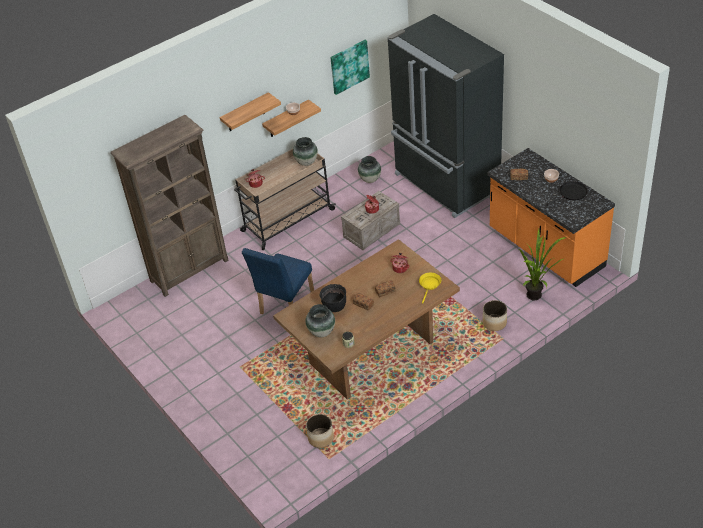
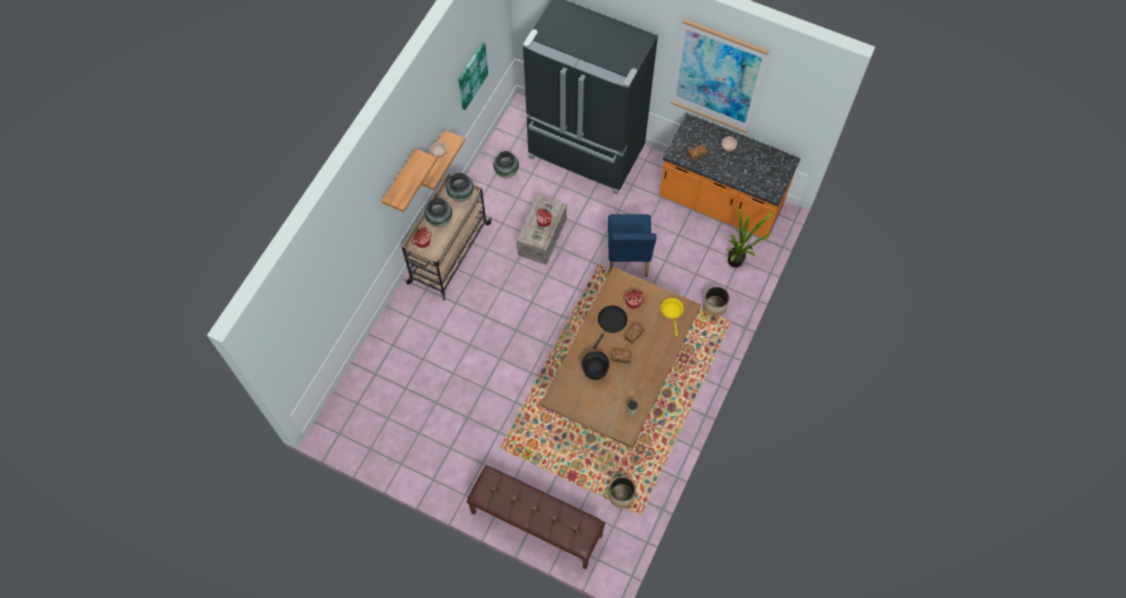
camera: 30 degrees left, 20 degrees up
brown bookcase [110,115,229,297] -> none
blue chair [242,248,314,314] -> blue chair moved to [608,214,657,277]
vase [305,304,335,337] -> vase moved to [424,198,453,227]
black frying pan [547,181,588,206] -> black frying pan moved to [593,306,628,349]
none -> brown bench [467,466,605,569]
none -> picture [671,19,769,133]

